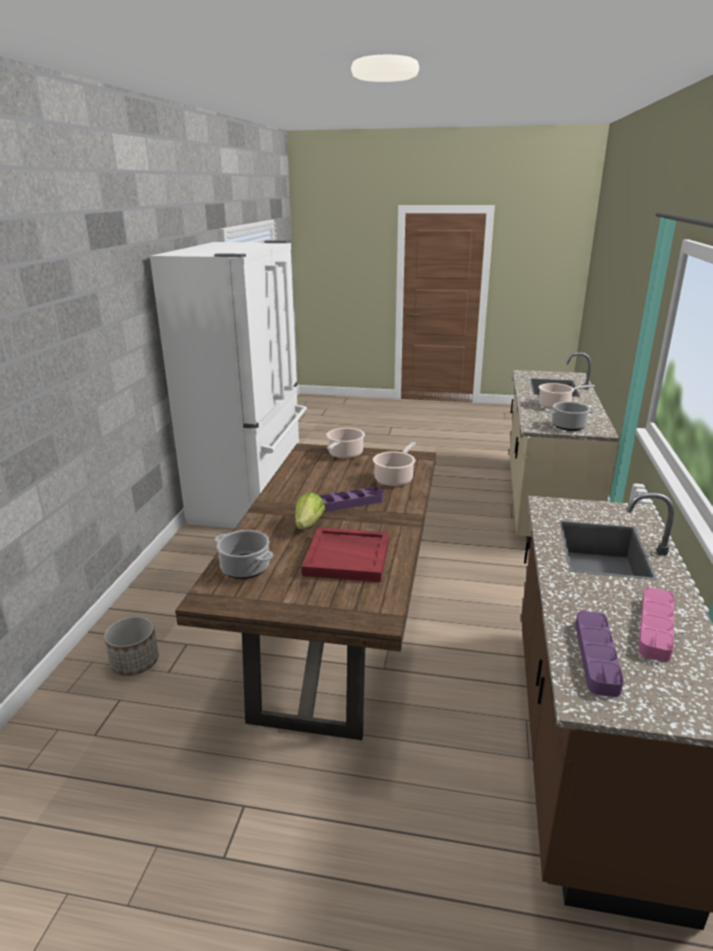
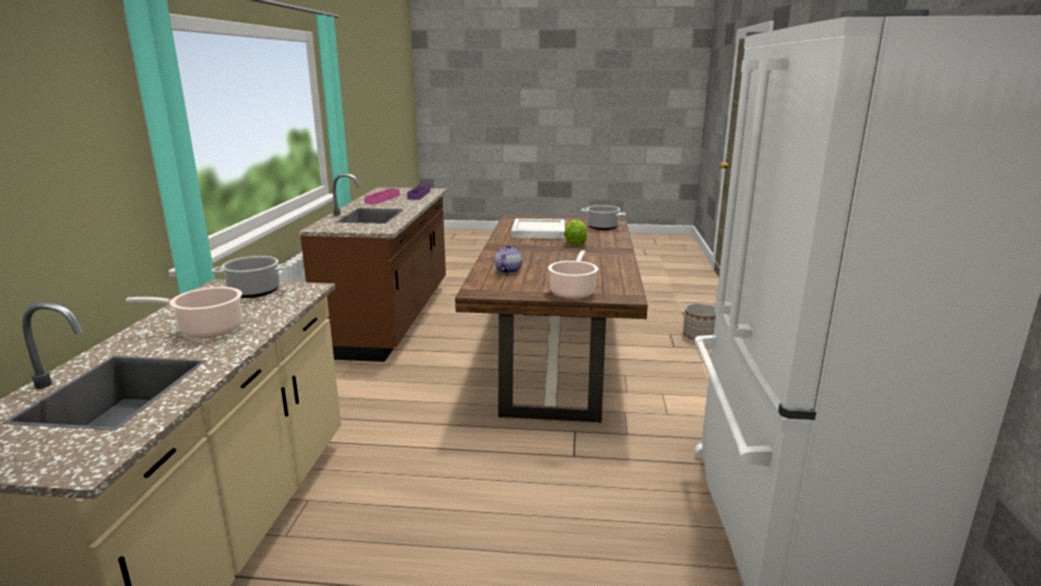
camera: 175 degrees right, 5 degrees down
red tray [301,527,389,582] -> white tray [511,219,565,239]
purple tray [319,487,384,512] -> none
cooking pot [373,442,416,486] -> teapot [495,245,522,274]

